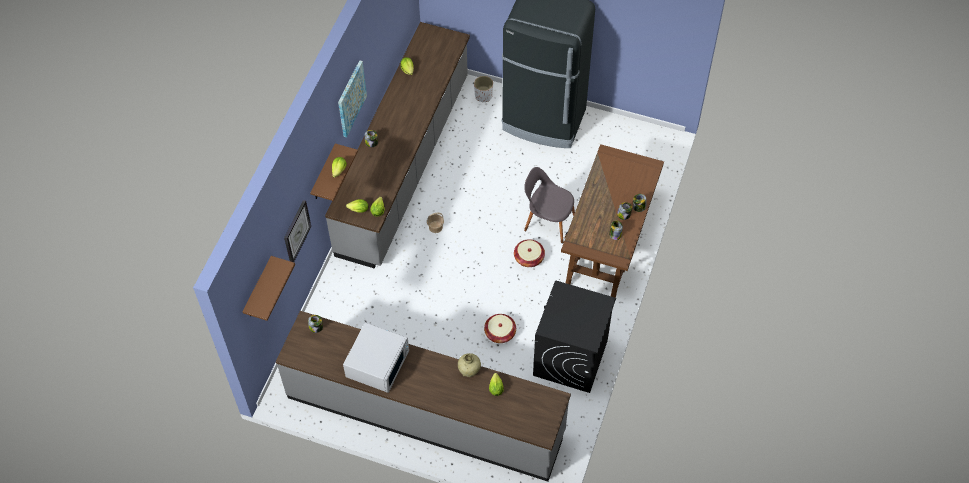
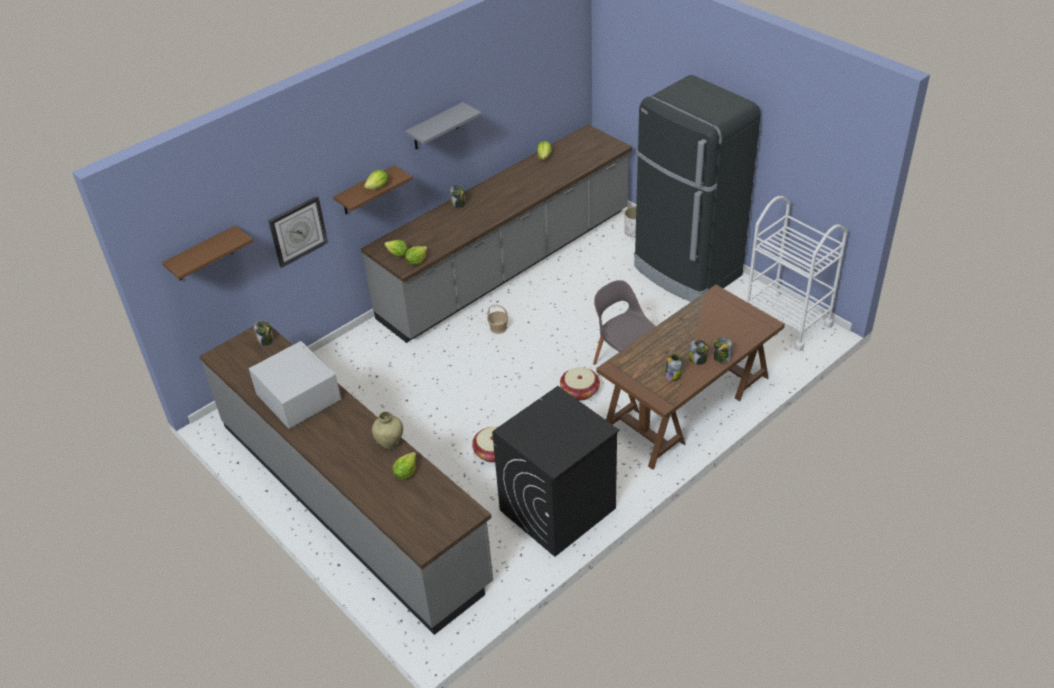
camera: 30 degrees right, 15 degrees down
picture [338,60,367,138] -> grey shelf [405,102,482,150]
white microwave [343,322,409,393] -> white microwave turned 90 degrees counterclockwise [248,341,341,429]
none -> white cart [747,196,848,351]

